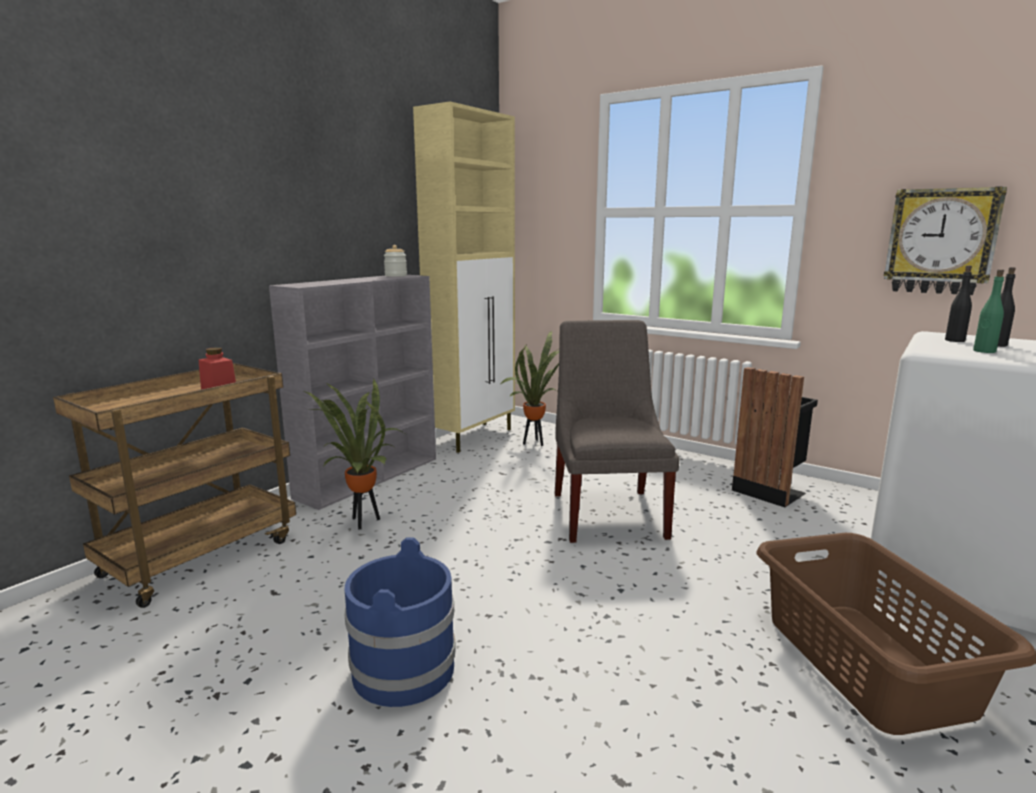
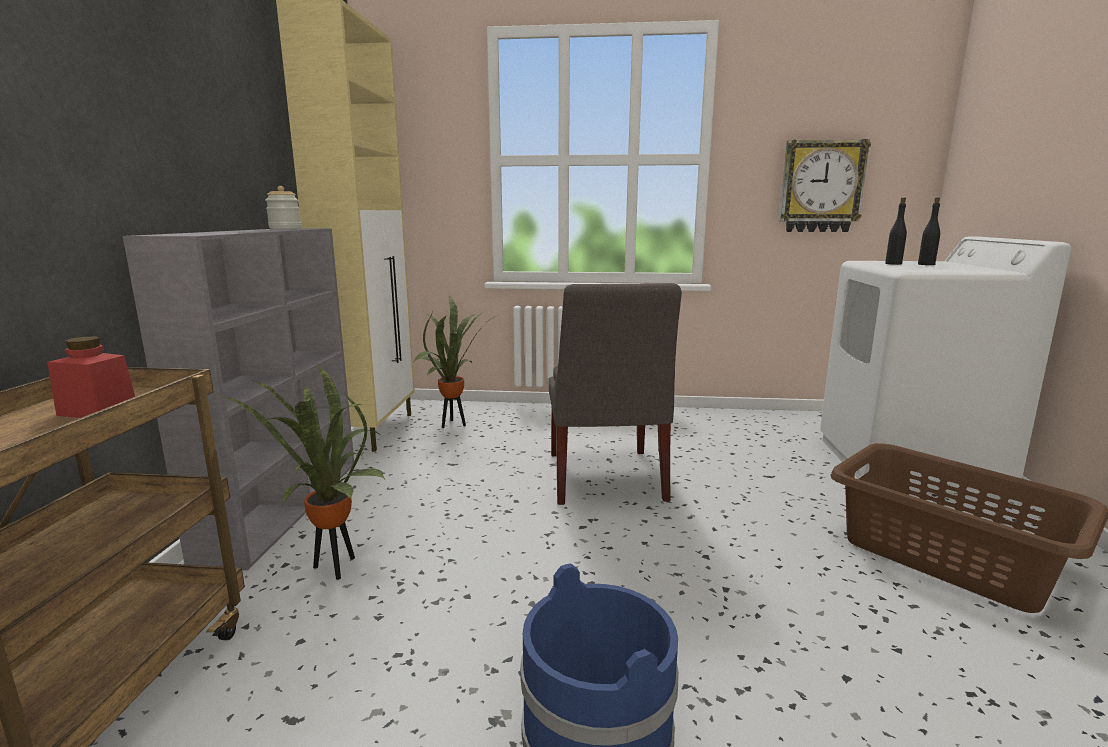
camera: 30 degrees left, 0 degrees up
grey chair [555,320,680,543] -> grey chair turned 150 degrees counterclockwise [549,283,682,505]
black trash can [732,367,818,507] -> none
green bottle [973,269,1004,353] -> none

